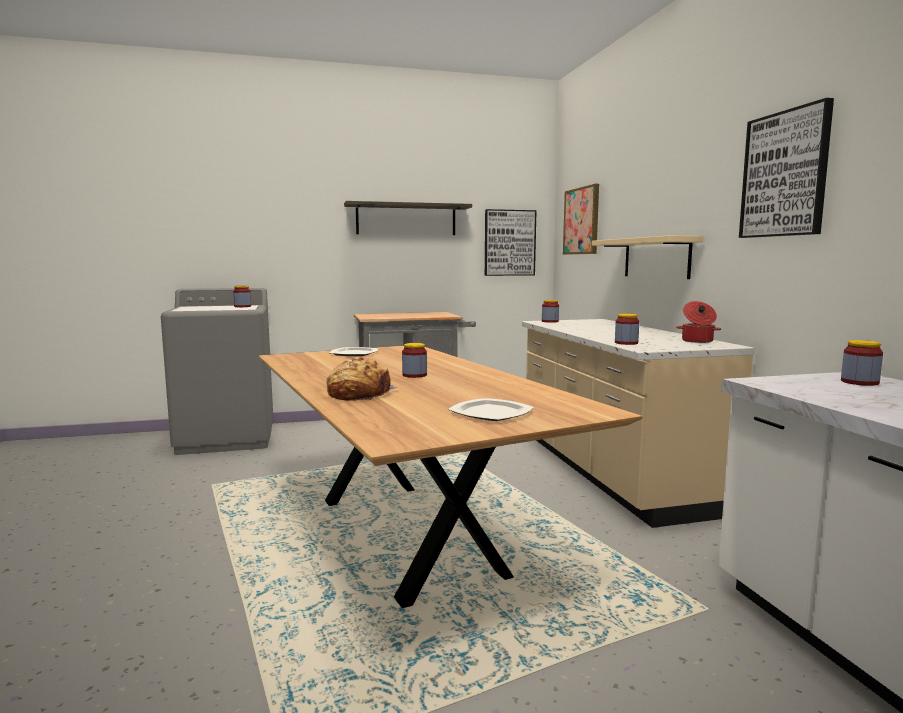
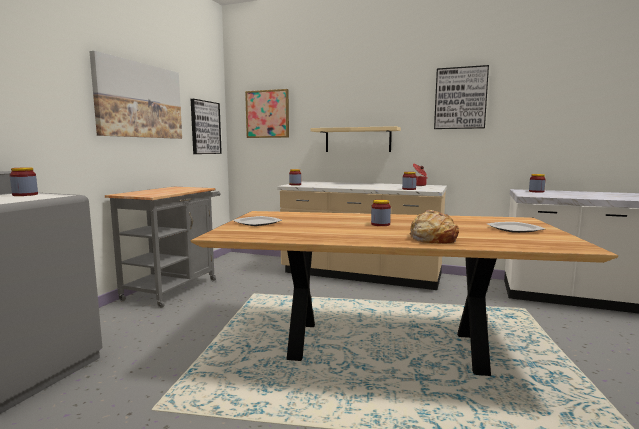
camera: 55 degrees left, 0 degrees up
shelf [344,201,472,235] -> picture [89,51,182,139]

